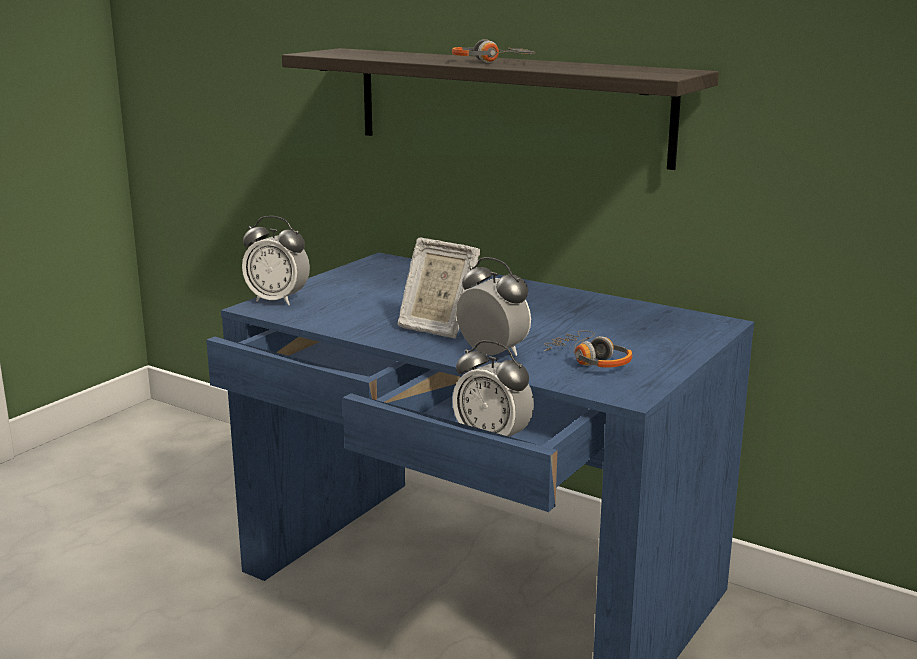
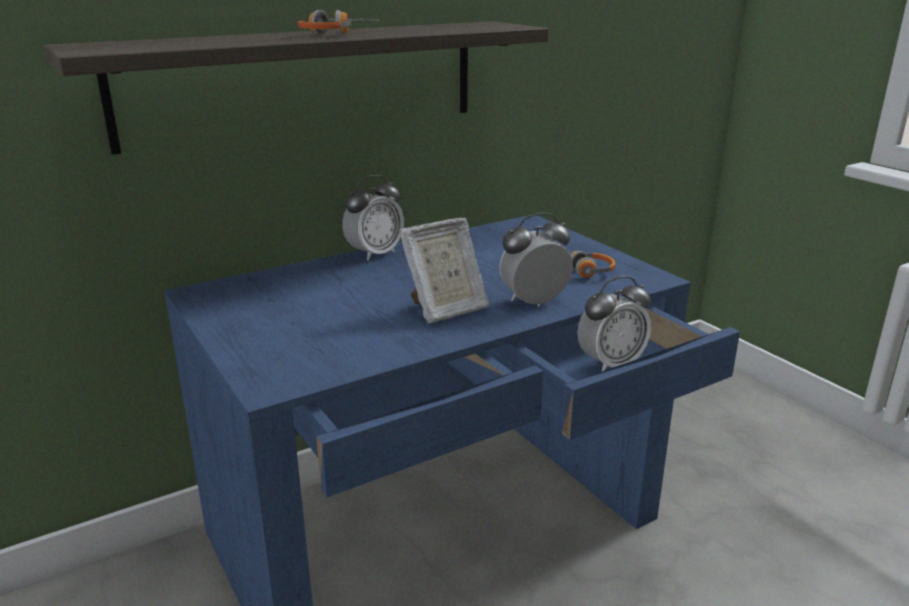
camera: 65 degrees left, 5 degrees up
alarm clock [242,216,310,306] -> alarm clock moved to [343,175,404,261]

